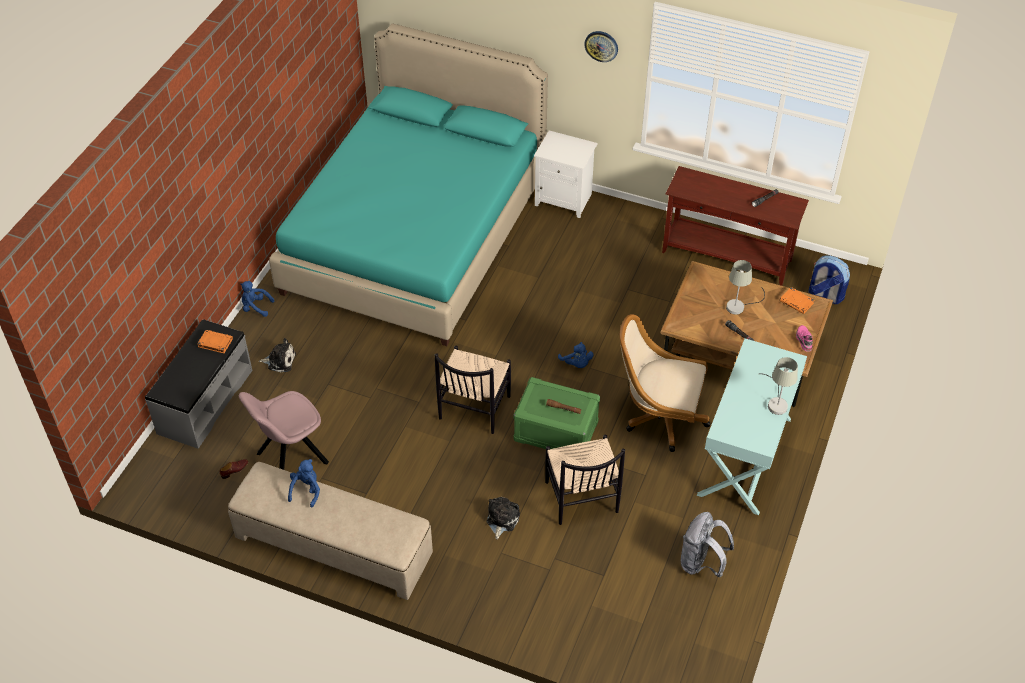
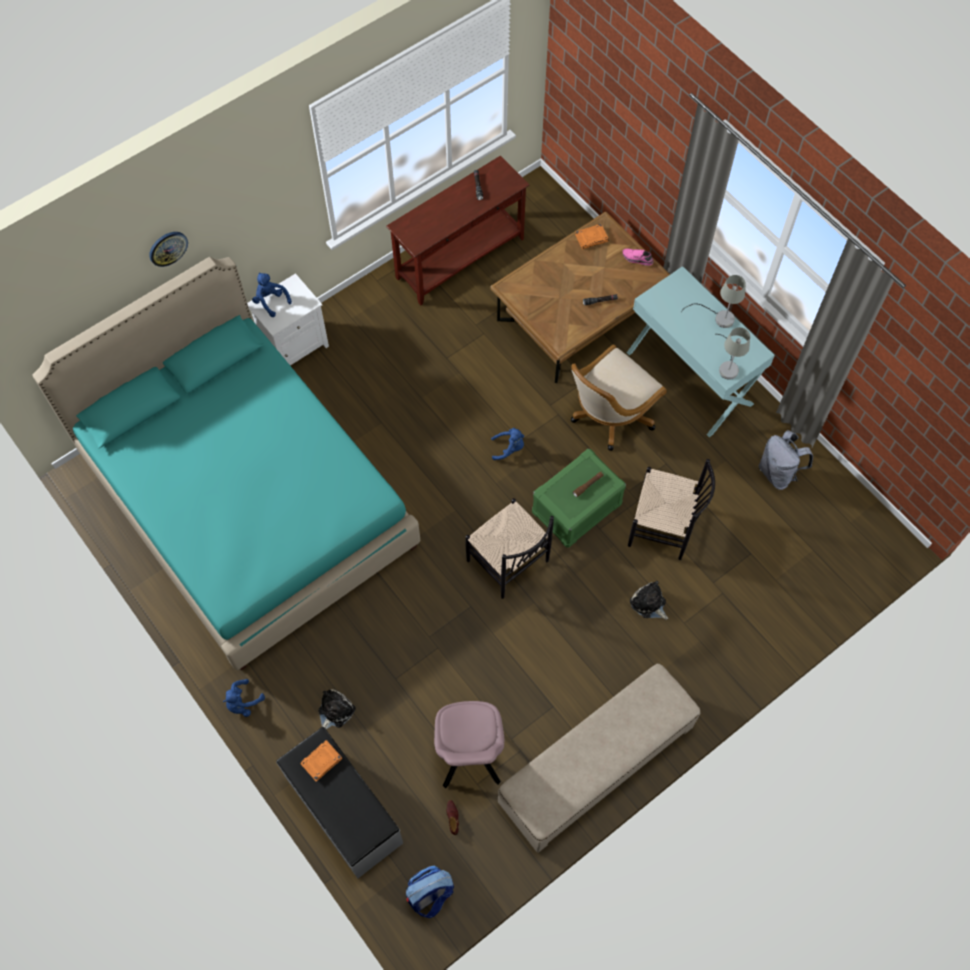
camera: 60 degrees left, 15 degrees up
blue plush toy [288,459,320,507] -> blue plush toy moved to [252,273,292,317]
wall clock [584,31,618,62] -> wall clock moved to [149,232,188,267]
grey table lamp [726,260,765,315] -> grey table lamp moved to [716,327,750,380]
backpack [808,255,850,304] -> backpack moved to [406,865,454,918]

